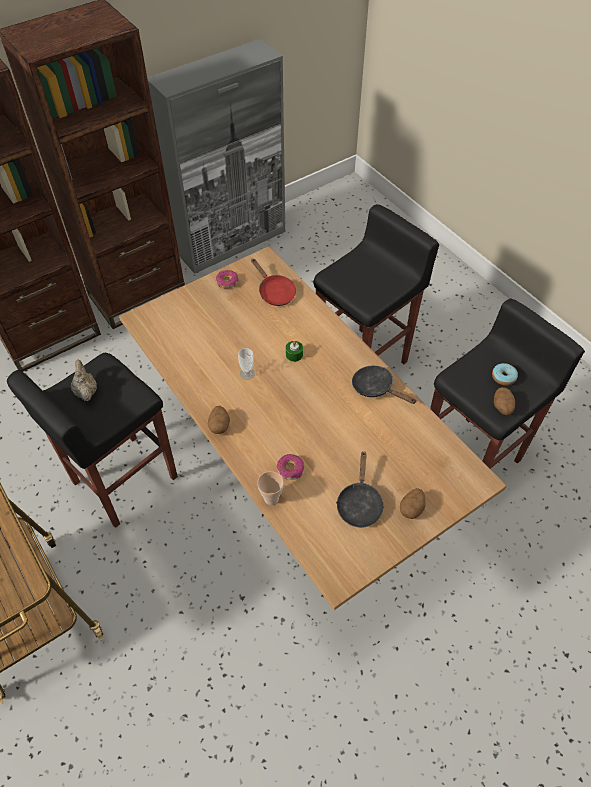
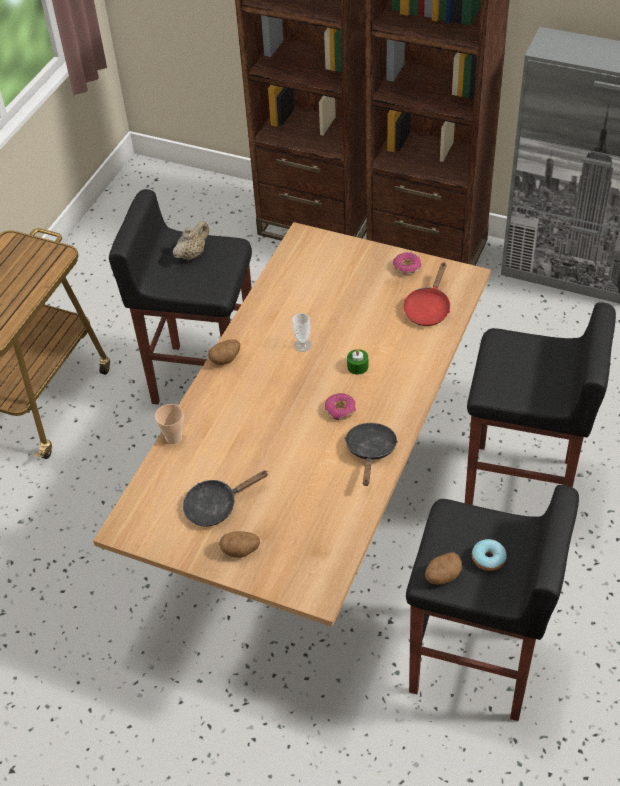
camera: 60 degrees right, 5 degrees down
donut [277,454,304,480] -> donut moved to [324,393,356,420]

